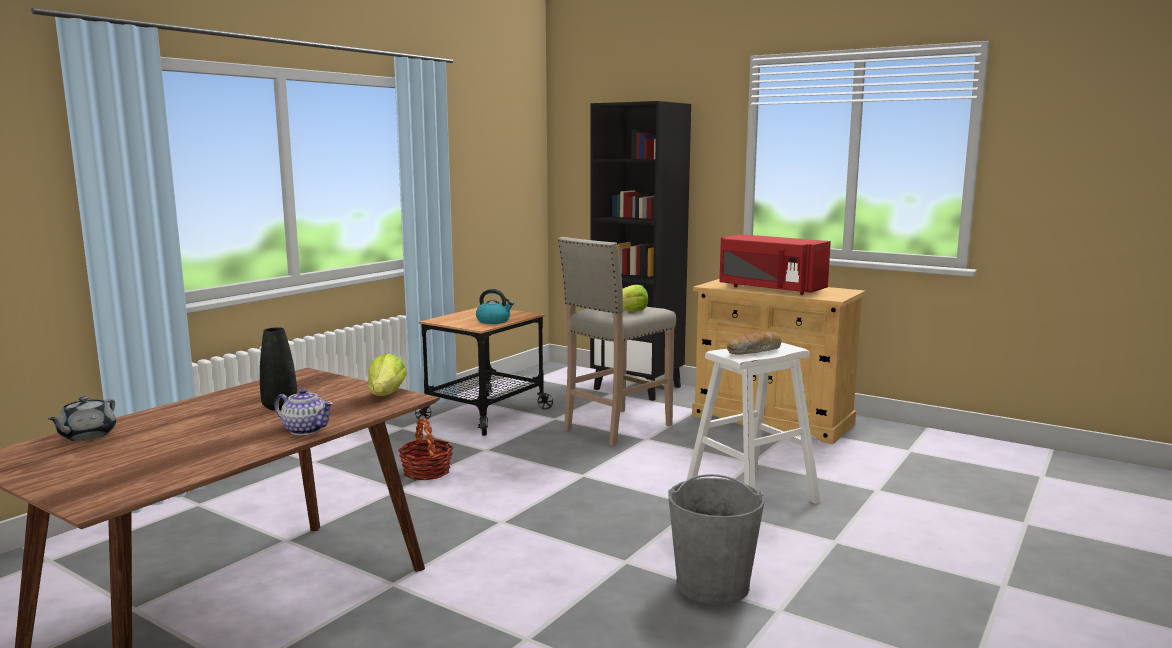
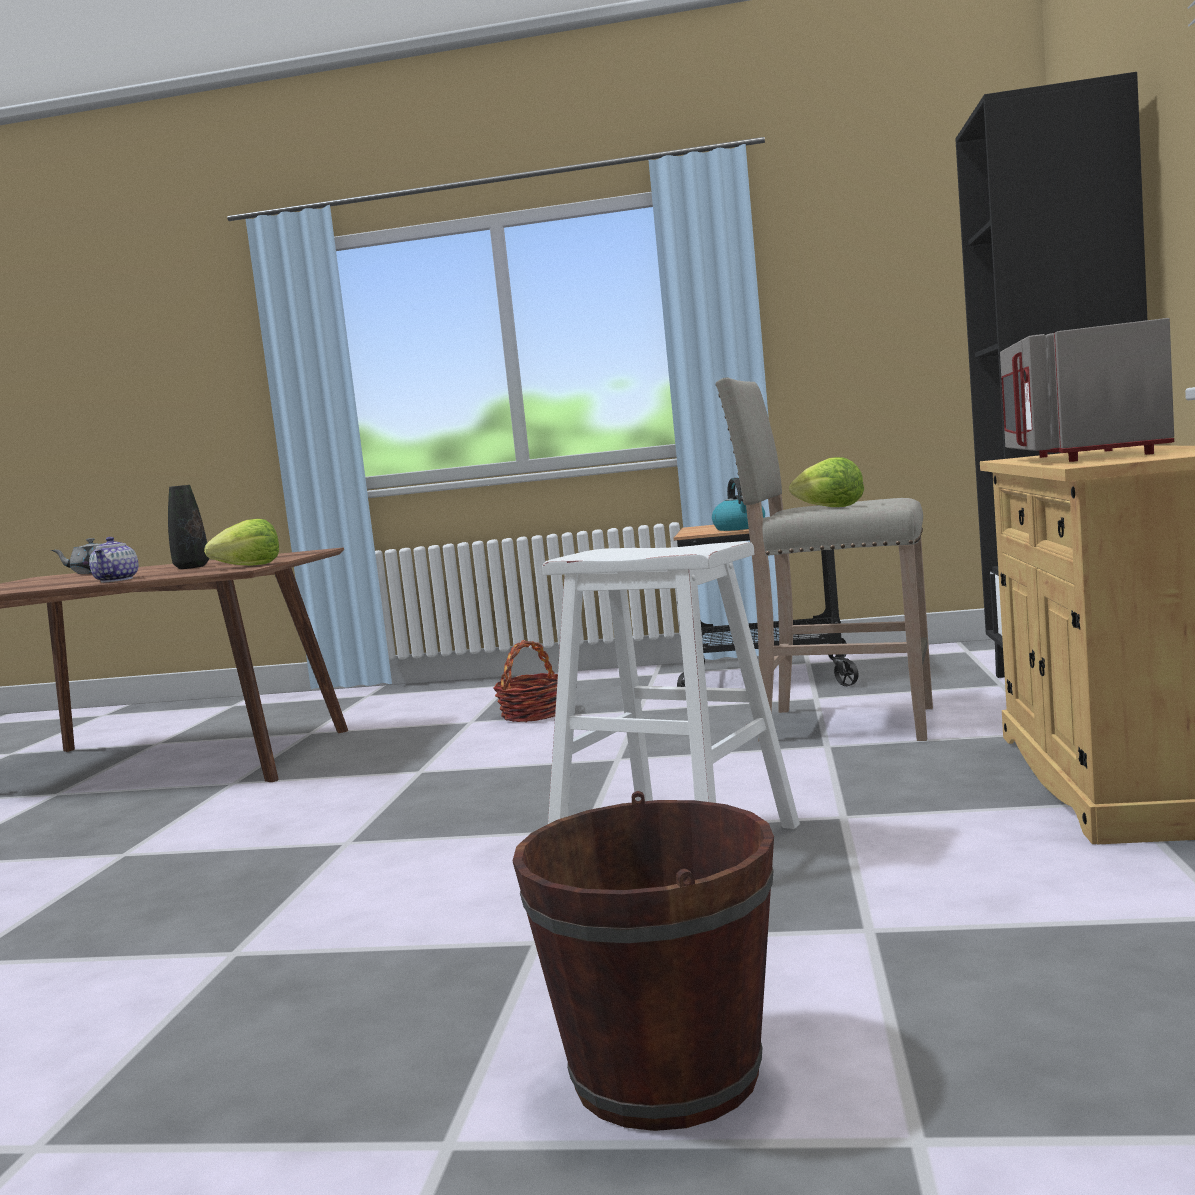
camera: 65 degrees right, 5 degrees down
grey bucket [668,474,764,605] -> none
red microwave [719,234,831,295] -> grey microwave [1000,318,1174,462]
bread [727,331,782,355] -> none
none -> brown bucket [513,791,774,1131]

